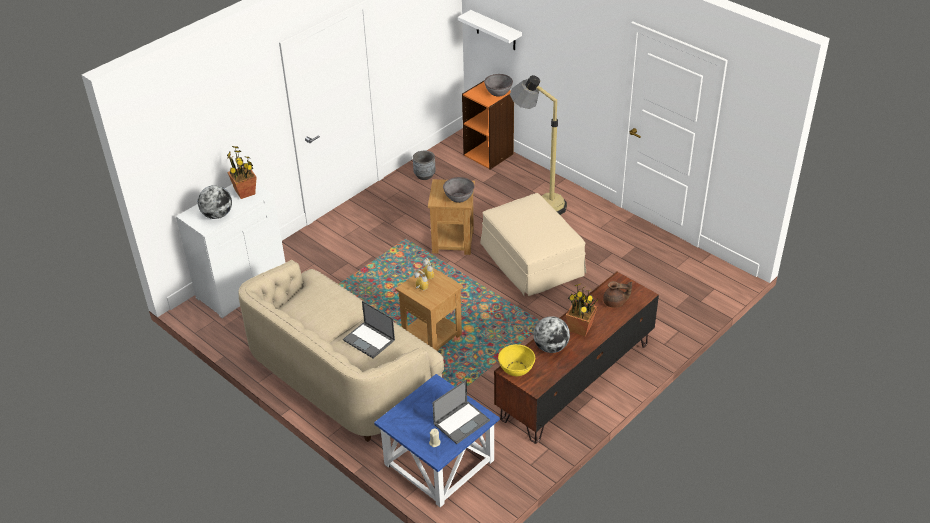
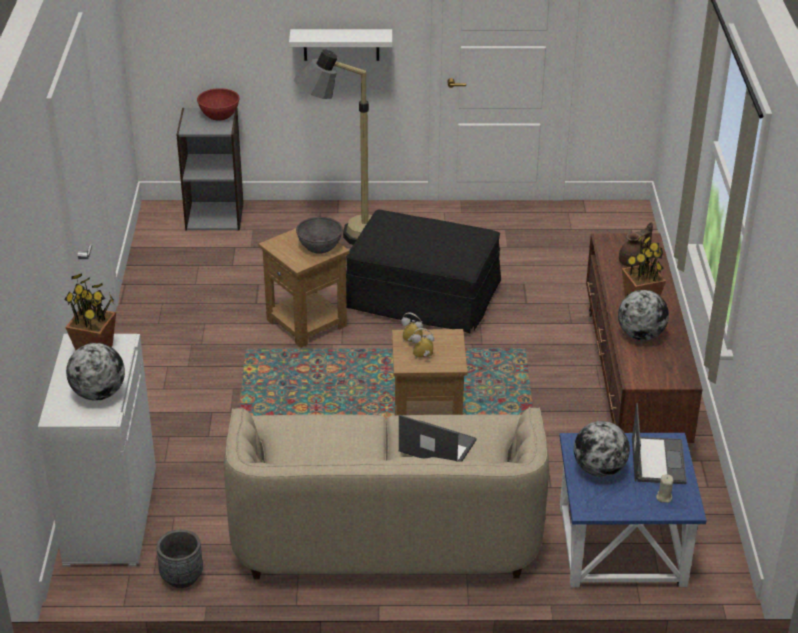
camera: 45 degrees left, 5 degrees down
laptop [343,301,395,358] -> laptop turned 150 degrees counterclockwise [399,415,477,462]
grey planter [413,150,435,180] -> grey planter moved to [156,529,203,588]
white shelf [458,10,522,50] -> white shelf moved to [289,29,392,61]
orange bookcase [462,81,514,169] -> grey bookcase [176,108,244,230]
beige ottoman [480,193,586,297] -> black ottoman [346,210,501,333]
grey bowl [484,74,513,96] -> red bowl [197,88,240,120]
yellow bowl [498,344,535,376] -> none
none -> globe [574,421,630,477]

